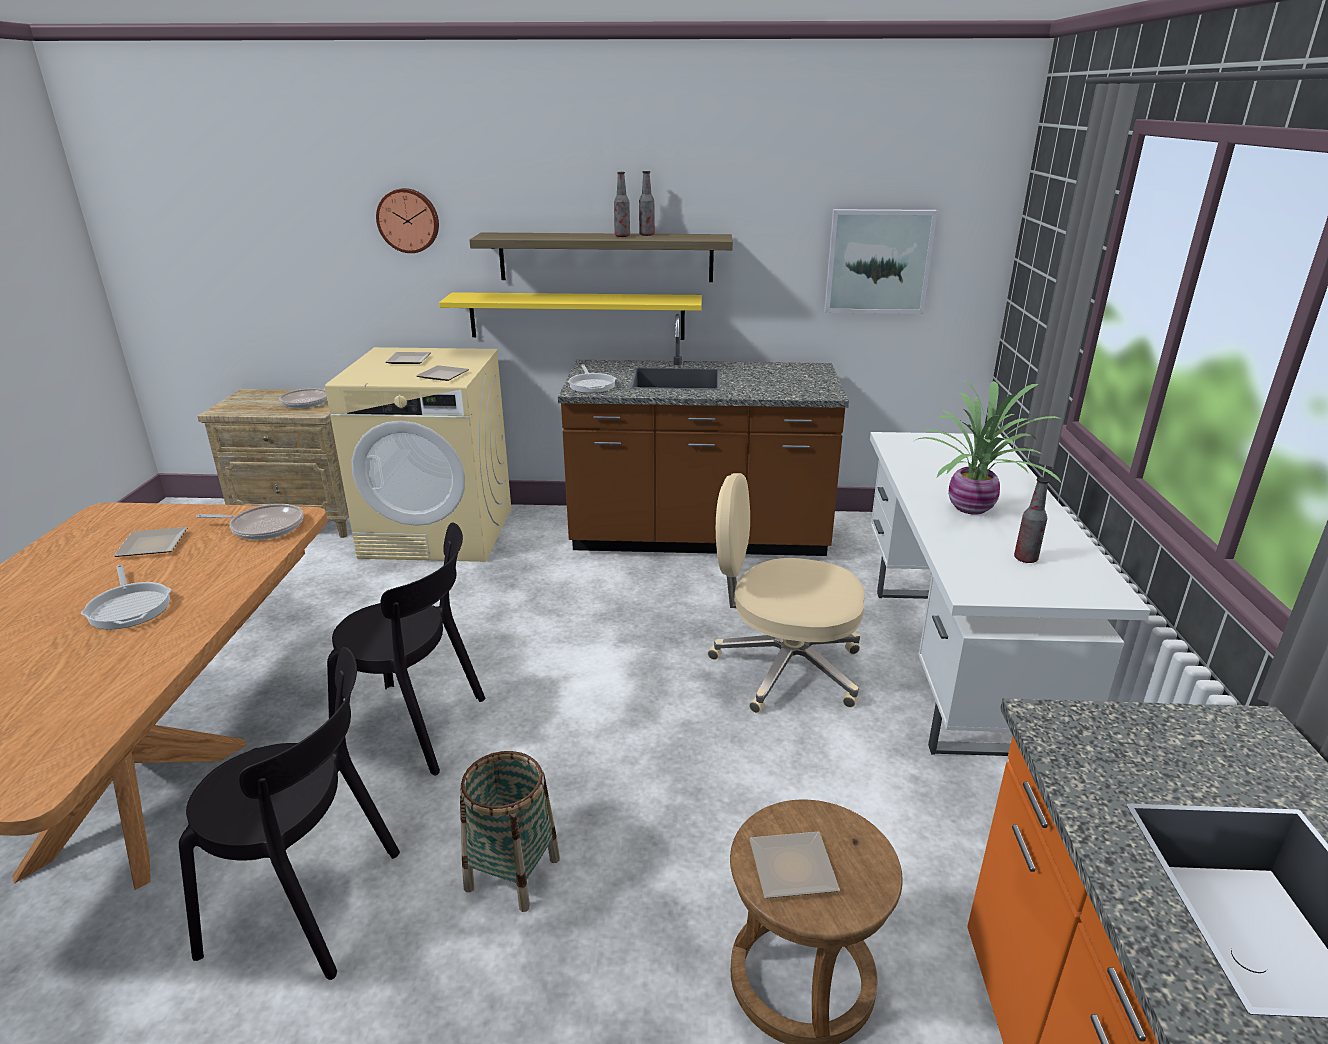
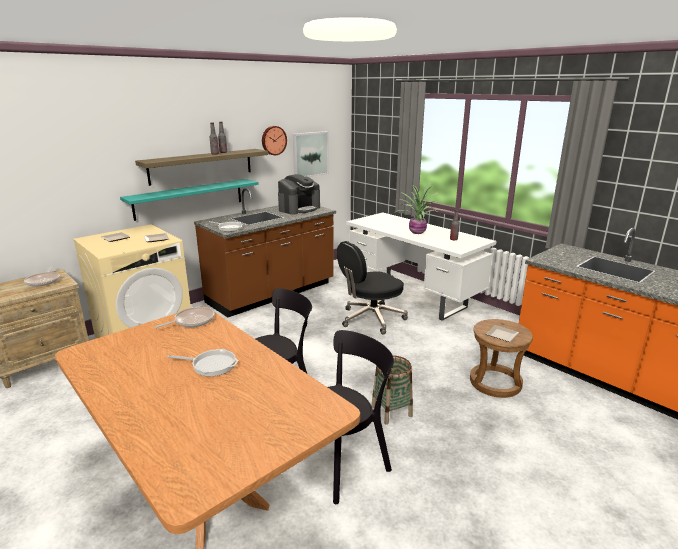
camera: 45 degrees left, 5 degrees down
plate [113,527,188,557] -> none
wall clock [376,188,439,253] -> wall clock moved to [262,126,287,155]
yellow shelf [439,292,702,340] -> turquoise shelf [120,179,259,221]
beige office chair [707,473,865,713] -> black office chair [337,241,408,334]
none -> coffee machine [278,174,320,214]

